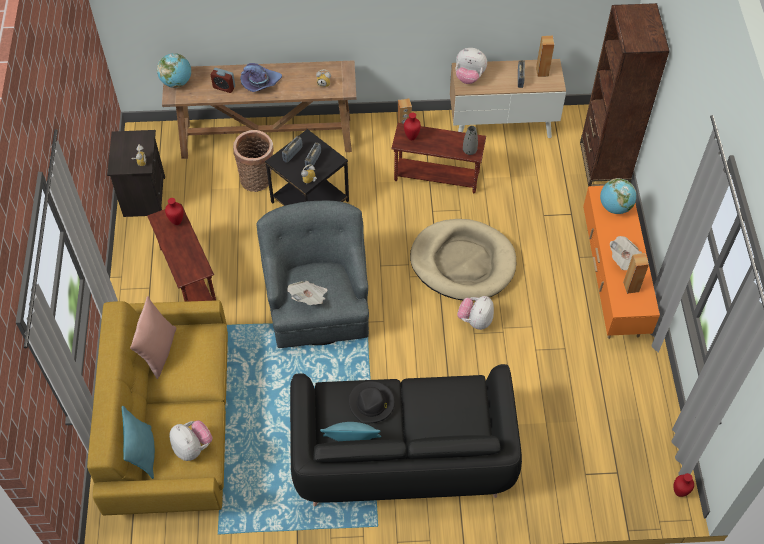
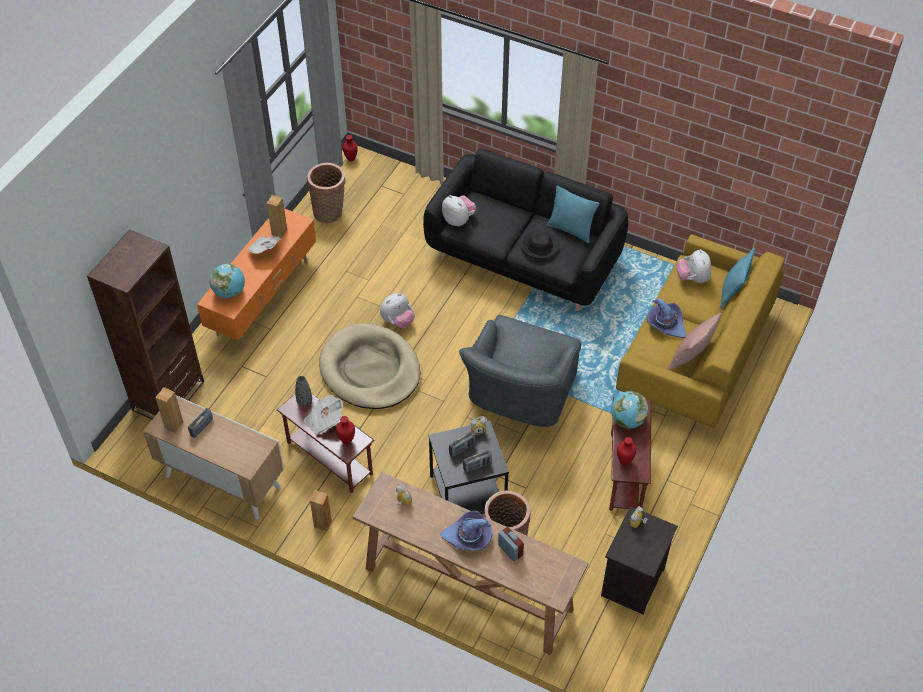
camera: 150 degrees left, 5 degrees down
globe [157,53,191,88] -> globe moved to [611,391,649,429]
newspaper [287,281,328,305] -> newspaper moved to [304,395,343,435]
plush toy [456,48,487,84] -> plush toy moved to [442,195,477,226]
none -> basket [307,163,345,223]
none -> purple hat [647,298,686,338]

